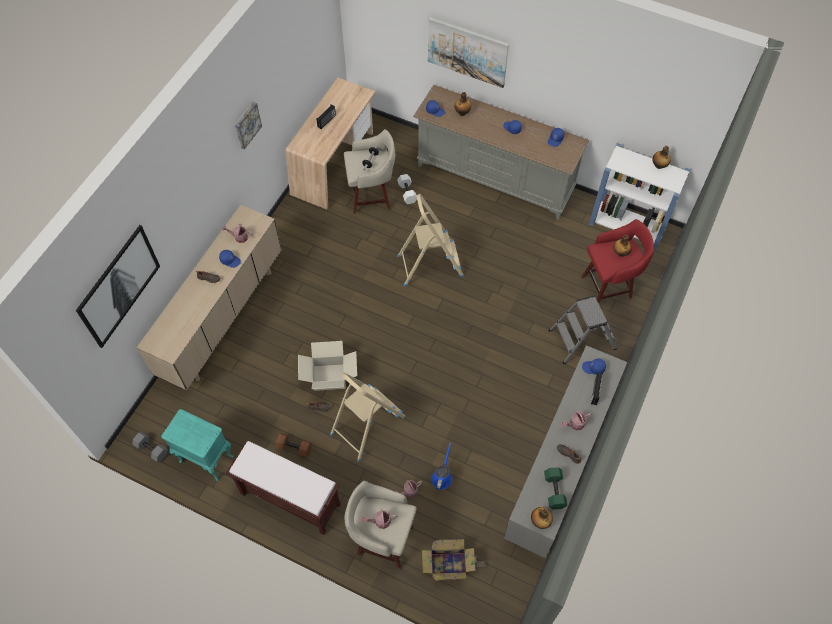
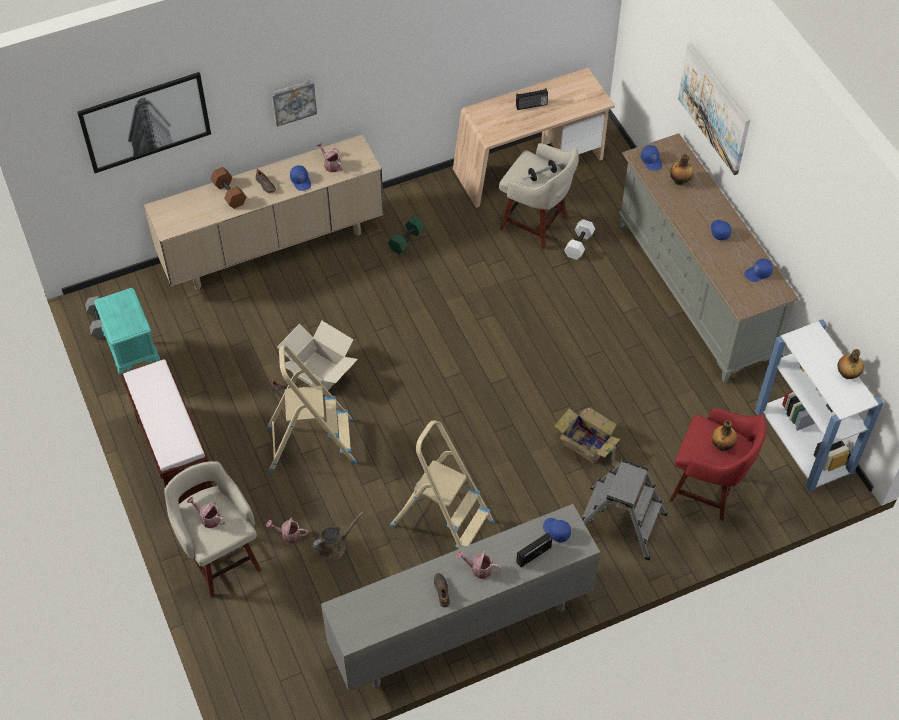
camera: 40 degrees right, 5 degrees down
picture [235,101,262,150] -> picture moved to [271,80,317,127]
brown dumbbell [275,433,312,457] -> brown dumbbell moved to [211,167,246,209]
beige step ladder [397,194,464,286] -> beige step ladder moved to [390,420,495,549]
cardboard box [422,539,486,581] -> cardboard box moved to [554,408,620,467]
blue watering can [431,443,452,490] -> brown watering can [312,512,364,560]
bottle [531,507,553,529] -> none
green dumbbell [544,467,568,509] -> green dumbbell moved to [388,216,425,255]

